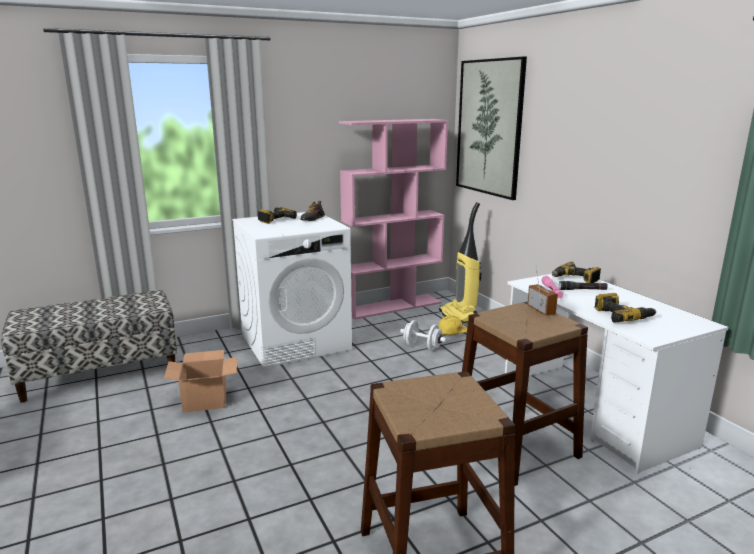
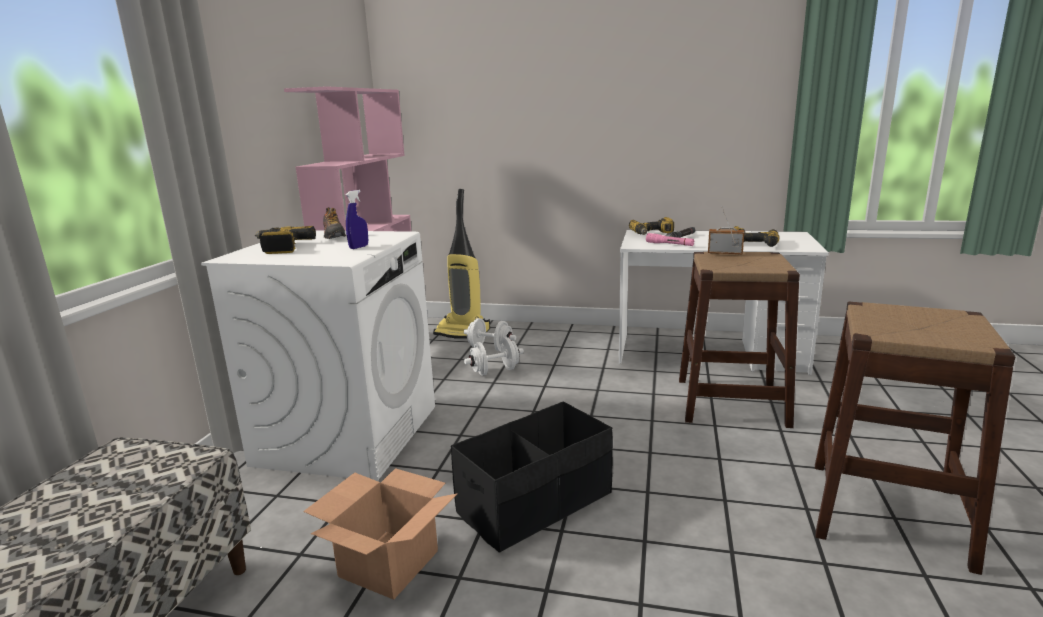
camera: 50 degrees left, 0 degrees up
yellow hard hat [438,315,467,336] -> white dumbbell [464,318,516,351]
picture [456,57,527,200] -> none
none -> blue spray bottle [346,190,368,249]
none -> black storage box [451,401,613,553]

